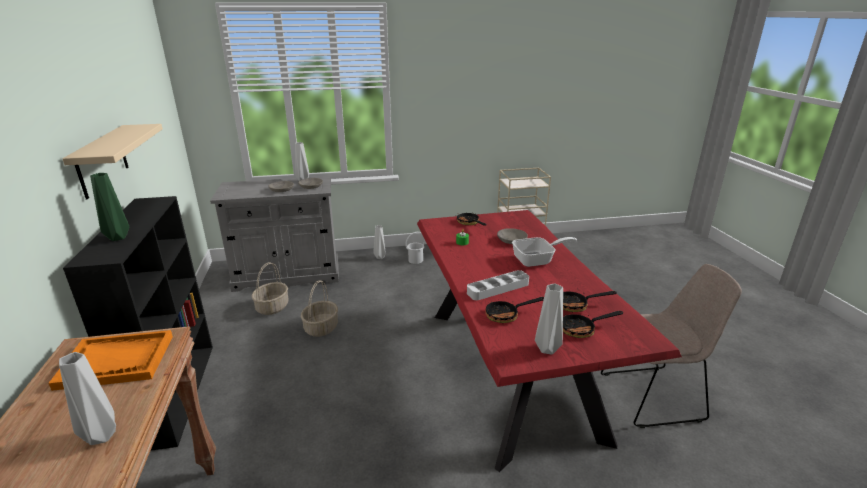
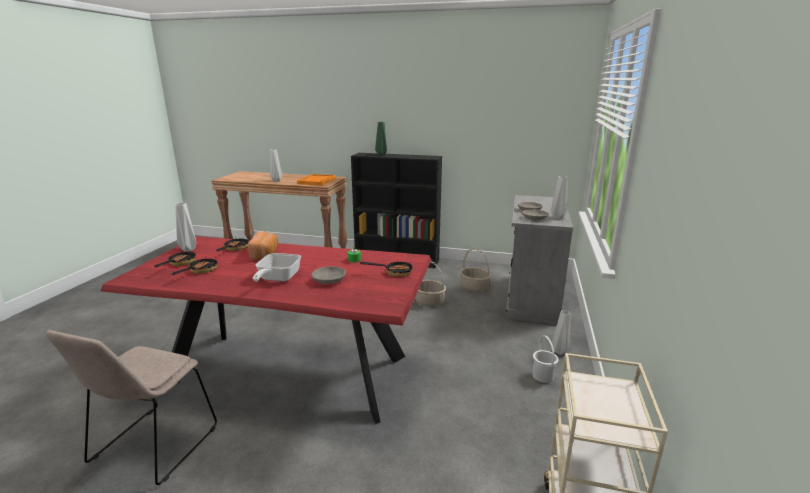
camera: 115 degrees right, 5 degrees down
beige shelf [62,124,163,199] -> none
grey tray [467,270,529,300] -> bread [248,231,278,260]

